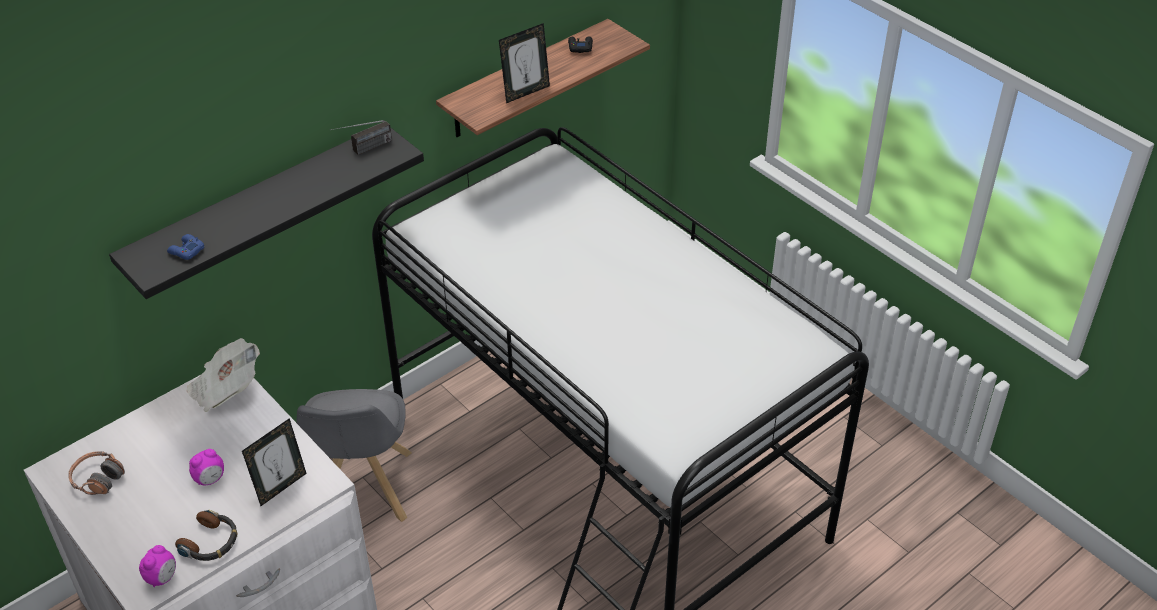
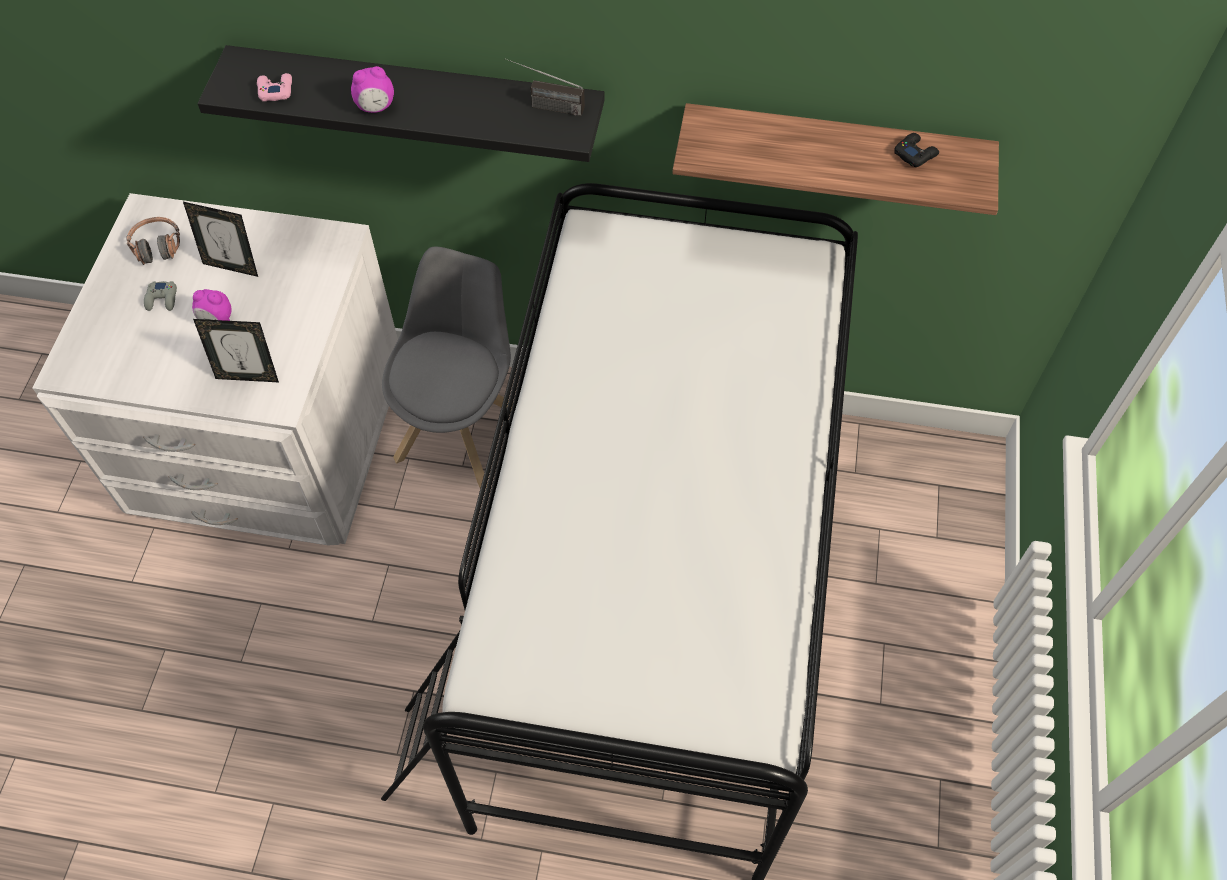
camera: 50 degrees right, 15 degrees up
alarm clock [139,545,176,587] -> alarm clock moved to [351,66,394,113]
blue game controller [167,234,204,260] -> pink game controller [257,73,292,101]
headphones [175,510,237,561] -> none
newspaper [187,338,260,412] -> none
grey chair [297,389,412,522] -> grey chair turned 150 degrees clockwise [382,247,513,488]
picture frame [499,23,550,103] -> picture frame moved to [183,202,258,277]
none -> grey game controller [144,281,177,311]

